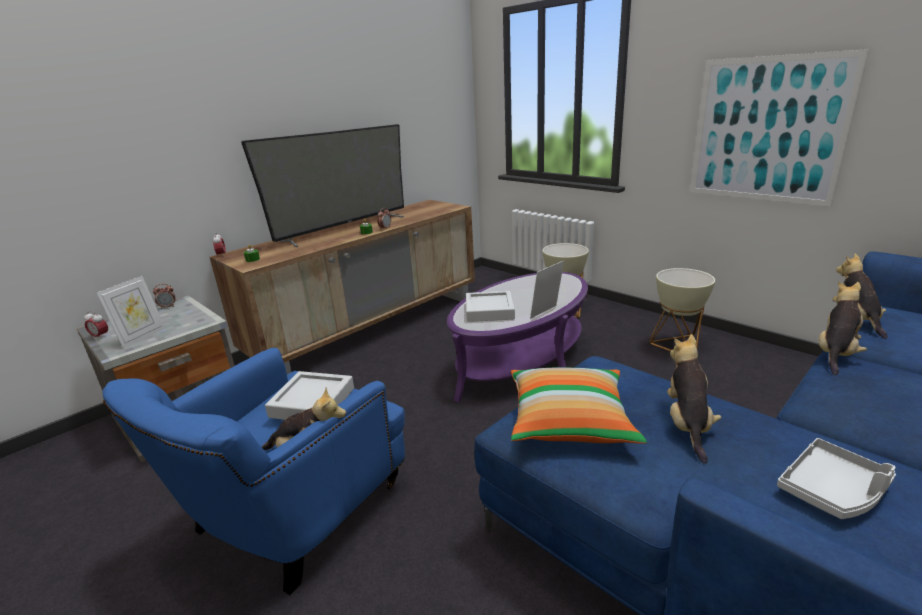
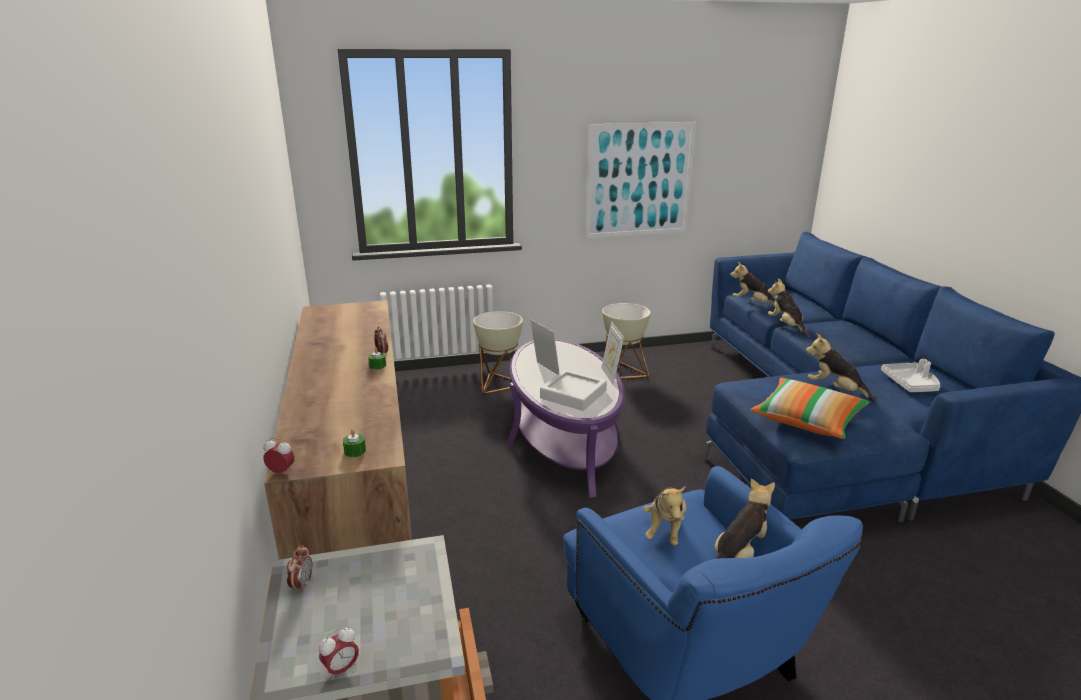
camera: 60 degrees left, 0 degrees up
picture frame [97,276,165,348] -> picture frame moved to [530,319,560,375]
television [241,124,404,247] -> none
grey tray [265,371,354,420] -> plush toy [643,485,686,546]

